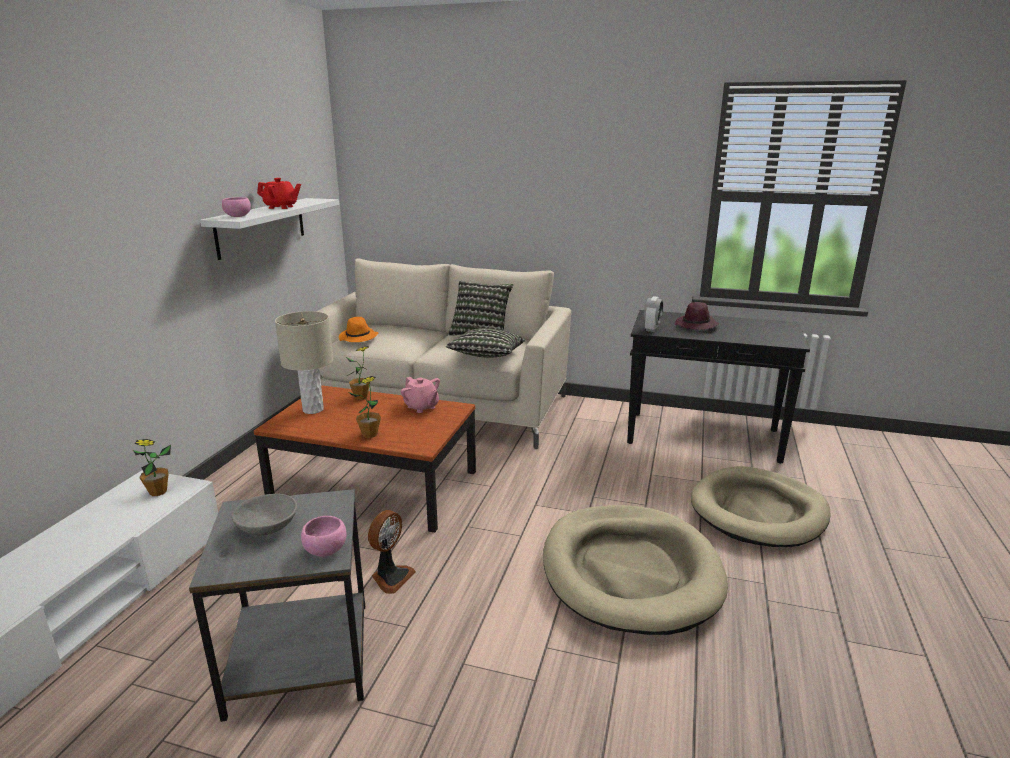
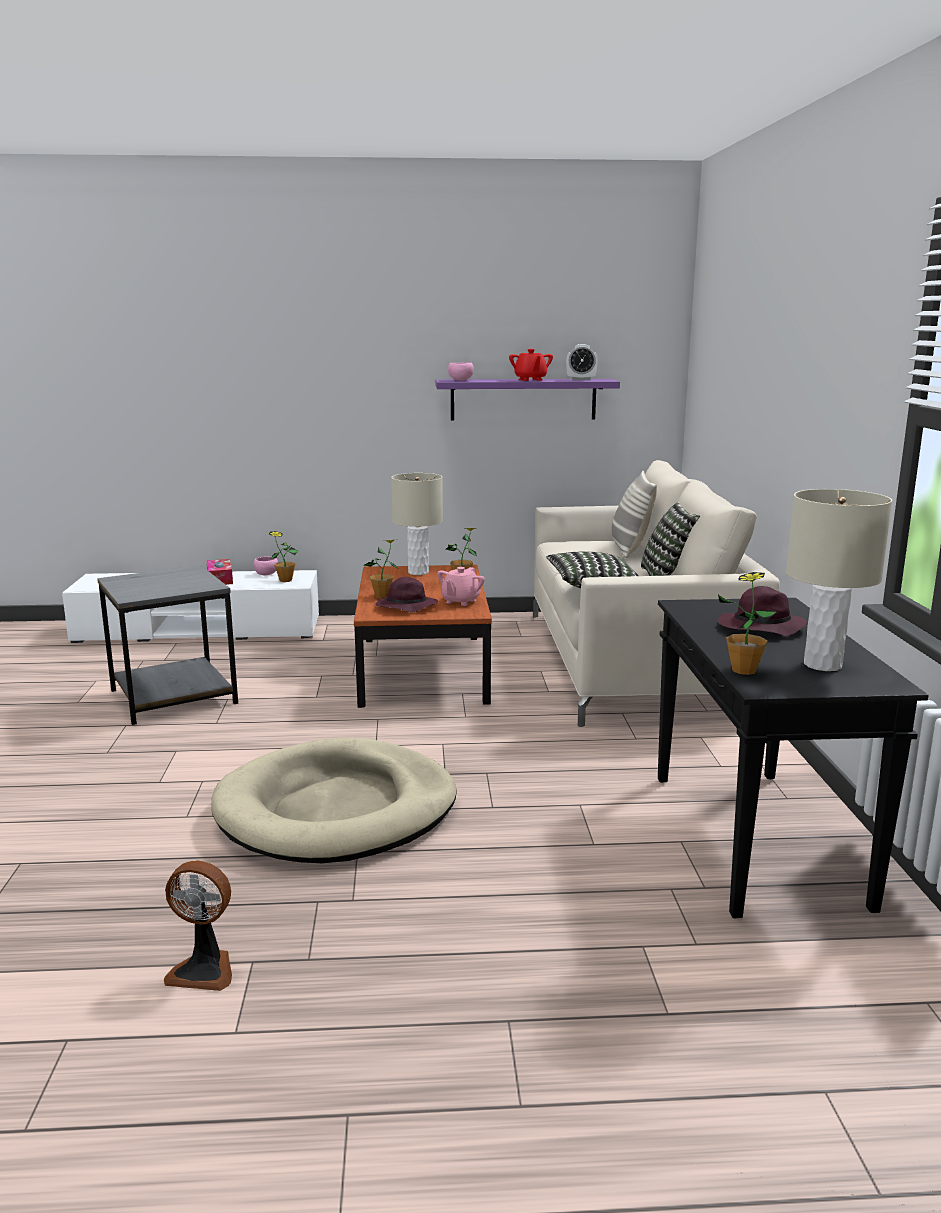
camera: 70 degrees right, 5 degrees down
white shelf [200,198,339,260] -> purple shelf [435,379,620,420]
grey bowl [231,494,297,535] -> none
pink bowl [301,516,347,557] -> pink bowl moved to [253,556,278,575]
orange hat [339,317,379,342] -> none
fan [368,510,416,594] -> fan moved to [164,860,232,991]
alarm clock [644,296,663,332] -> alarm clock moved to [566,344,598,380]
beige dog bed [691,466,831,547] -> none
none -> tissue box [206,559,233,585]
none -> purple hat [376,577,438,613]
none -> pillow [612,471,657,558]
none -> potted plant [718,572,777,675]
none -> beige table lamp [786,489,892,671]

